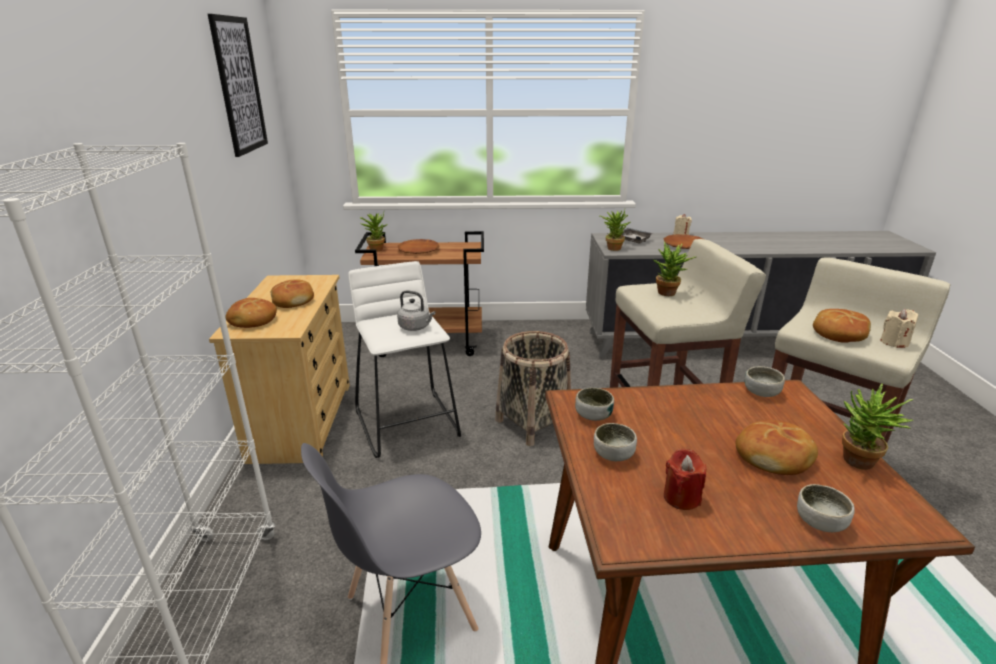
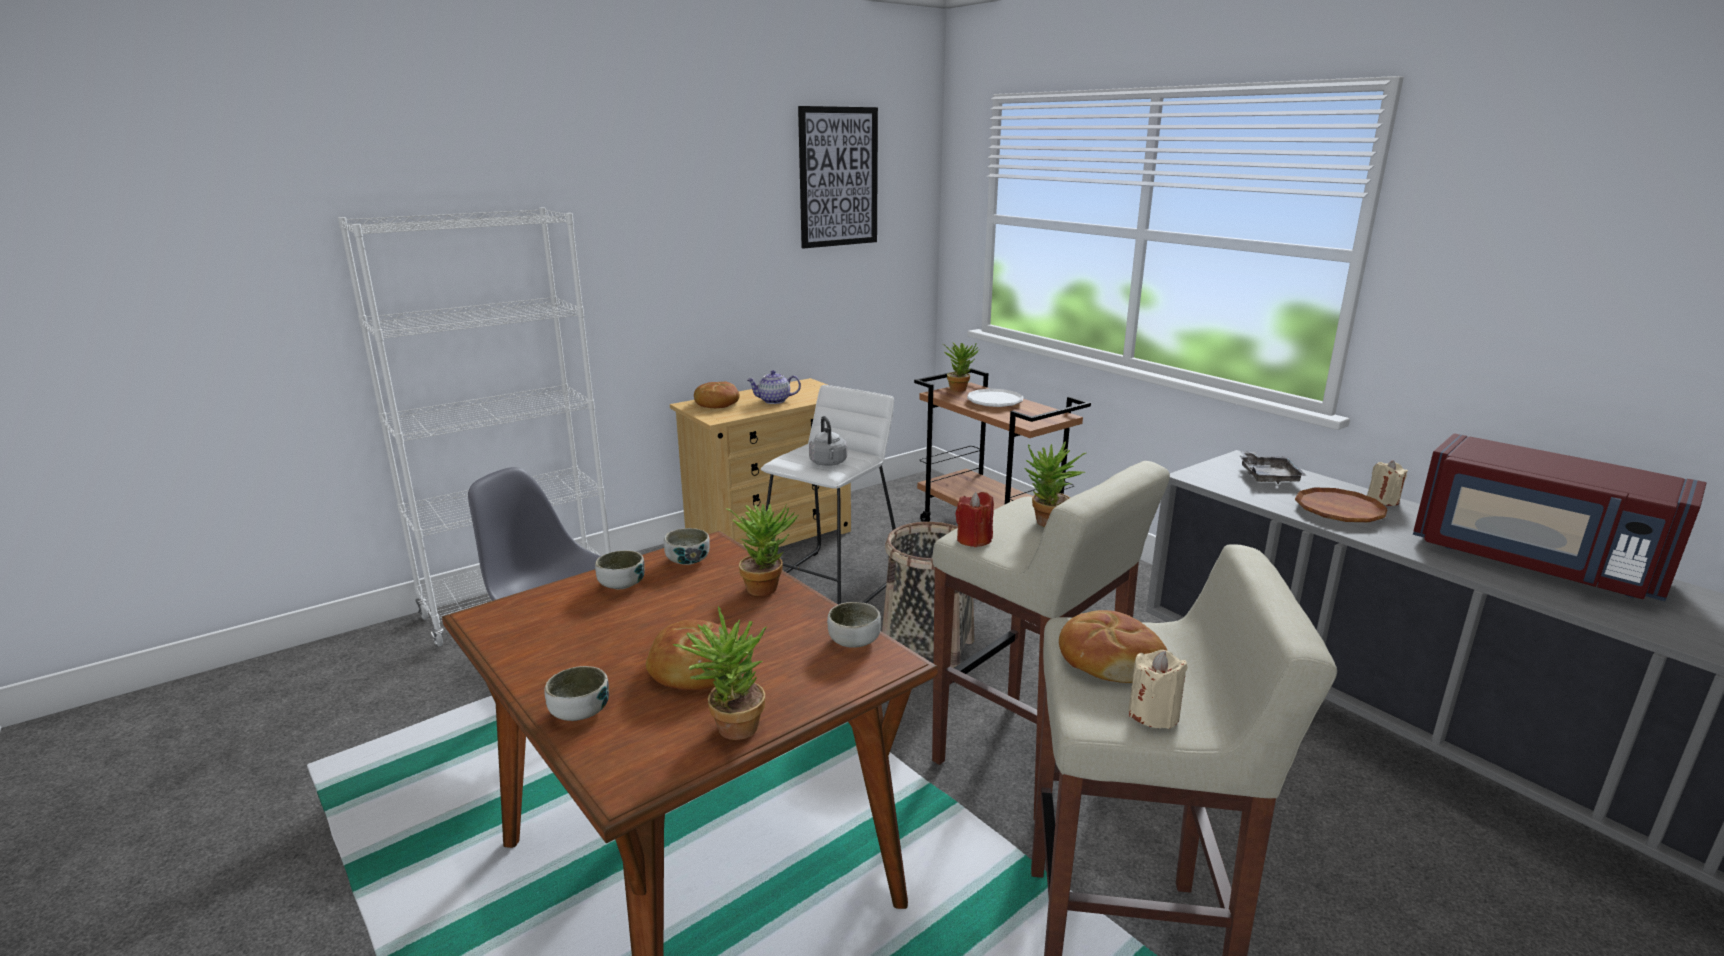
camera: 55 degrees right, 5 degrees down
bread [271,279,314,308] -> teapot [747,370,801,404]
brown plate [398,239,440,254] -> white plate [967,389,1023,407]
potted plant [600,210,630,251] -> potted plant moved to [726,504,798,596]
red candle [664,449,706,510] -> red candle moved to [955,492,994,547]
none -> red microwave [1413,433,1706,601]

